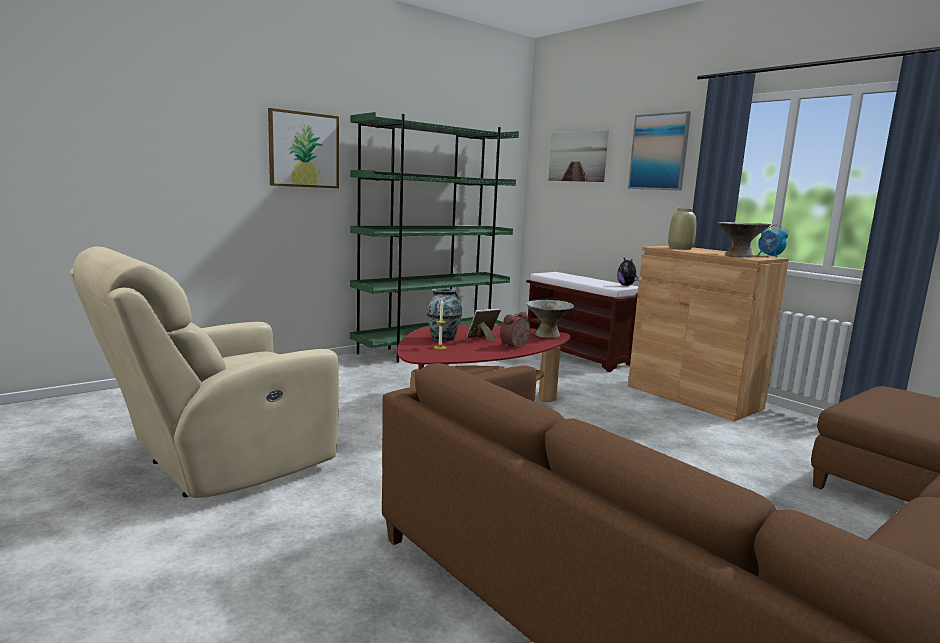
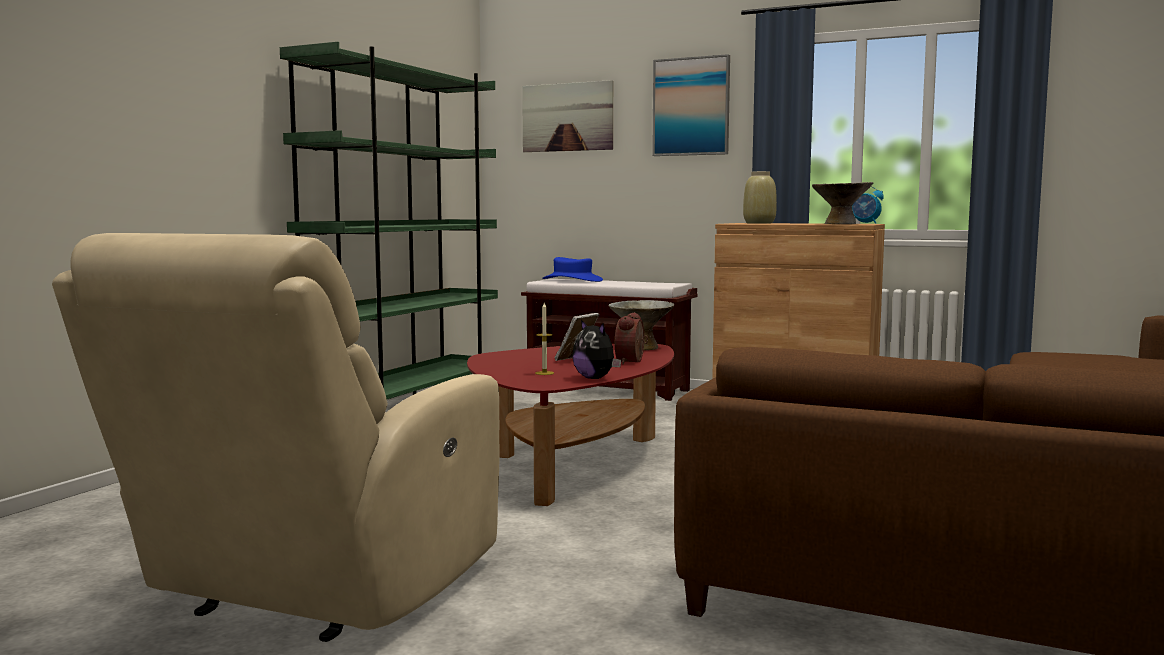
camera: 25 degrees left, 5 degrees down
picture [268,108,339,188] -> none
vase [427,288,462,342] -> none
plush toy [617,258,639,286] -> plush toy moved to [572,320,621,379]
none -> blue hat [542,257,603,282]

